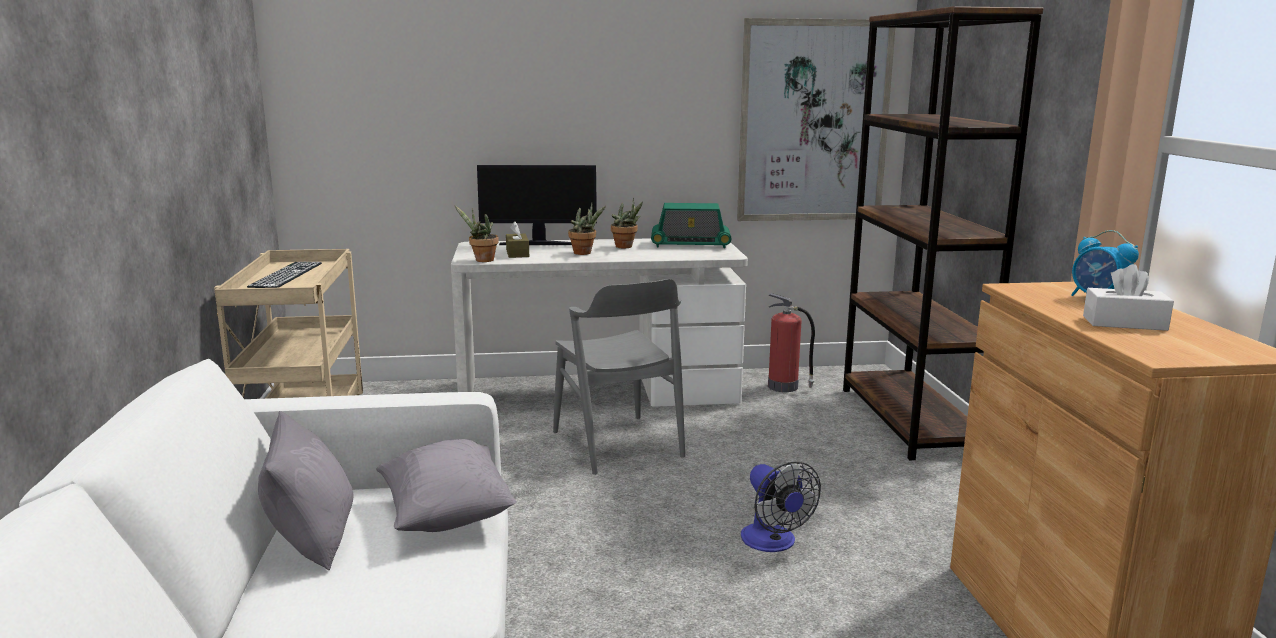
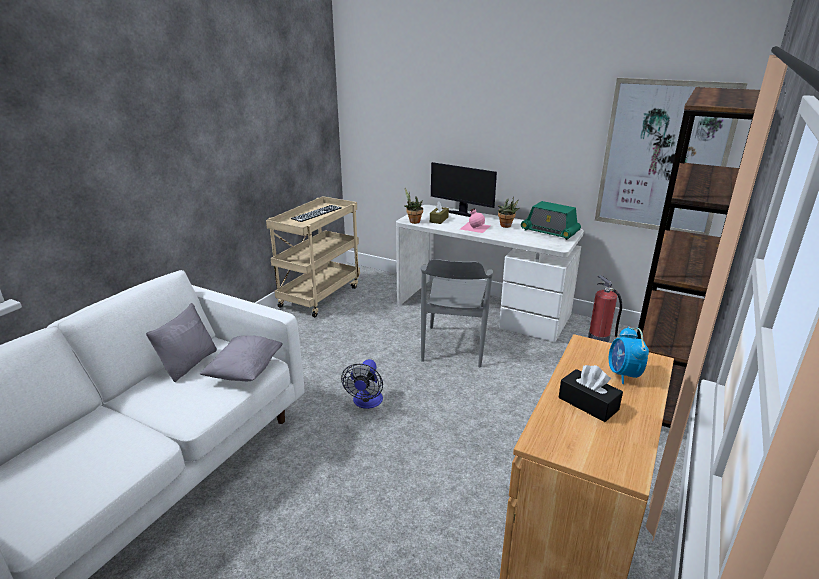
camera: 35 degrees right, 10 degrees up
potted plant [568,203,606,255] -> pink bottle [460,209,491,233]
fan [741,461,821,552] -> fan moved to [341,359,383,409]
white tissue box [1083,264,1174,331] -> black tissue box [559,365,623,422]

